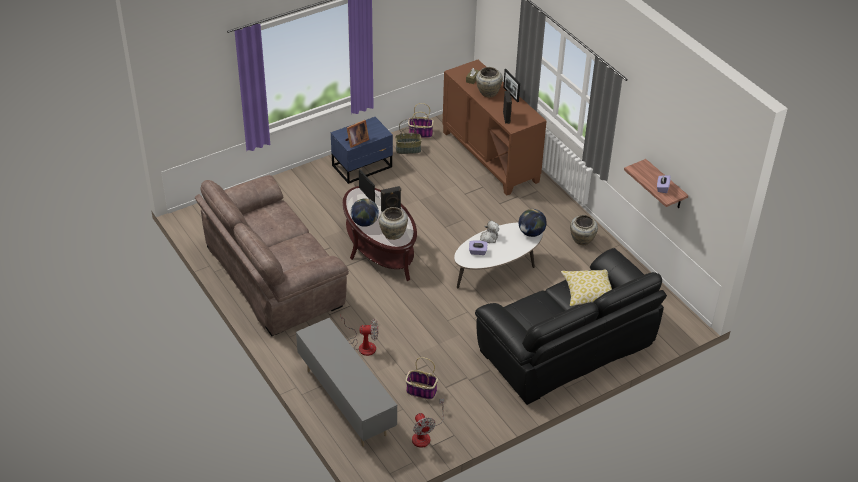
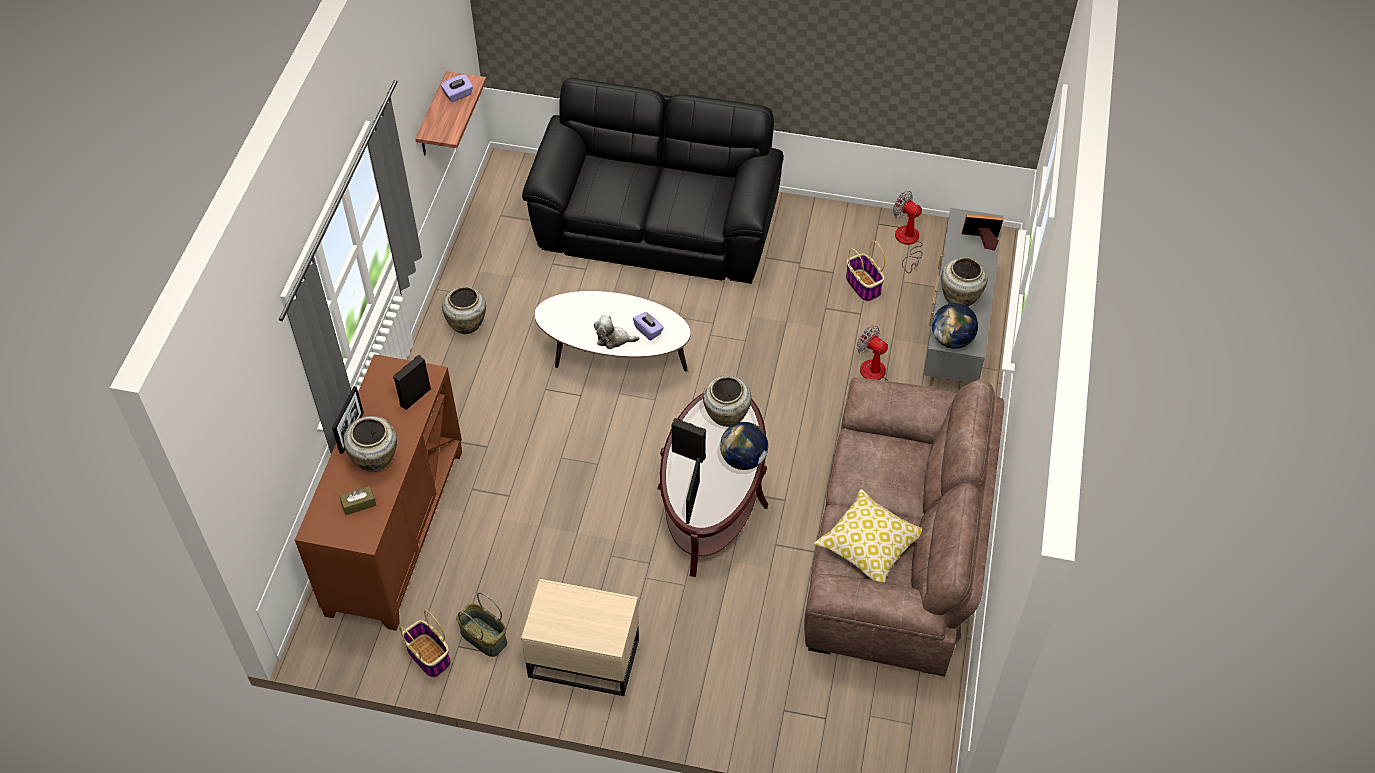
camera: 135 degrees left, 10 degrees up
blue nightstand [331,117,393,184] -> beige nightstand [521,579,639,696]
picture frame [345,120,369,148] -> picture frame moved to [962,214,1004,251]
fan [412,398,444,448] -> fan turned 75 degrees counterclockwise [893,191,923,273]
globe [519,209,547,237] -> globe moved to [932,303,978,349]
pillow [561,269,612,306] -> pillow moved to [814,489,922,582]
none -> beige vase [941,257,988,306]

